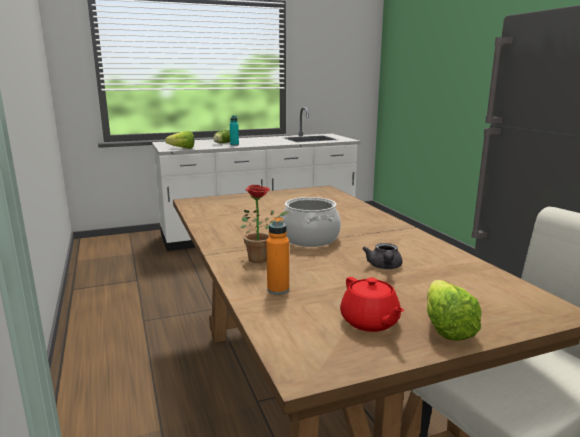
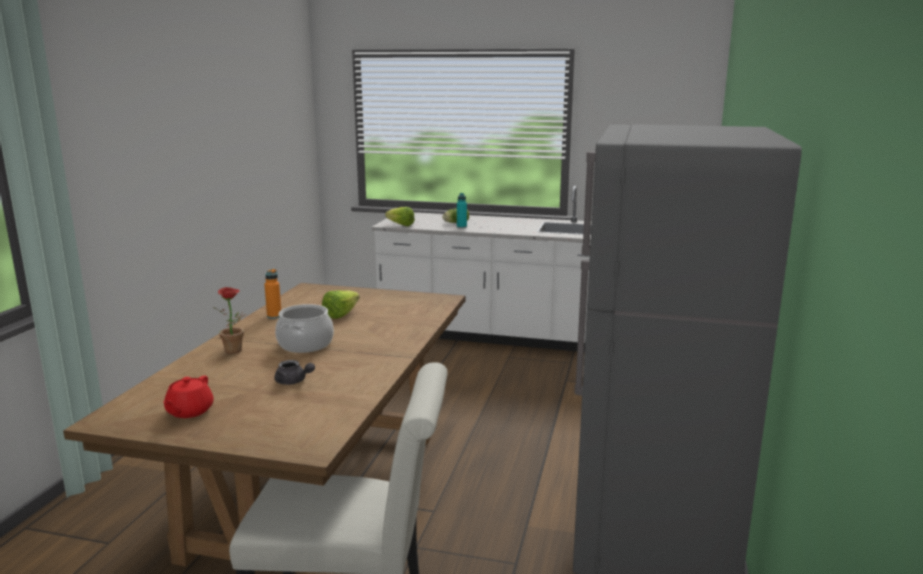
camera: 35 degrees right, 0 degrees up
orange bottle [266,217,289,295] -> orange bottle moved to [264,269,281,319]
grey teapot [362,243,402,269] -> grey teapot turned 105 degrees counterclockwise [274,360,315,385]
lettuce [427,280,482,341] -> lettuce moved to [322,290,360,319]

